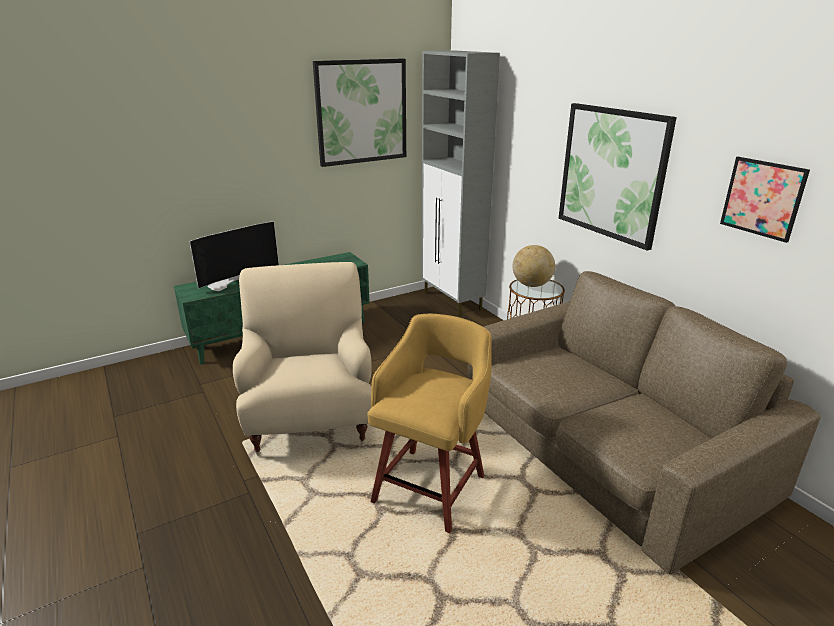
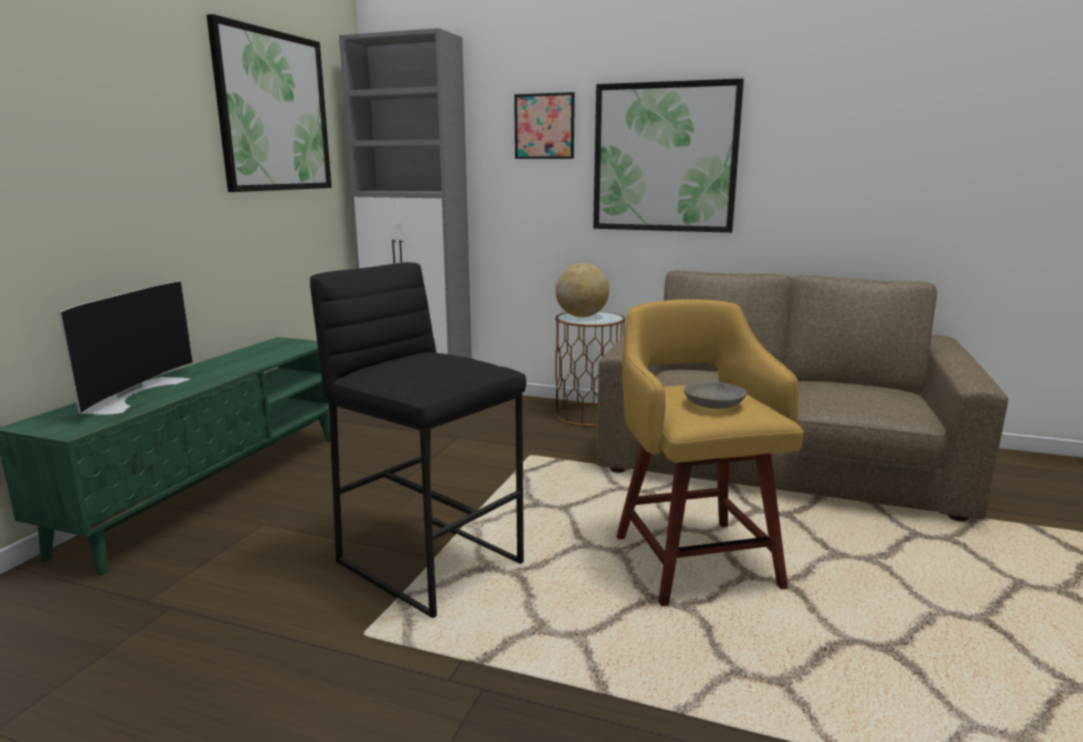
camera: 40 degrees left, 10 degrees down
beige armchair [233,262,372,456] -> black stool [310,262,526,618]
picture [720,157,810,243] -> picture moved to [514,92,575,159]
none -> grey bowl [684,381,747,409]

